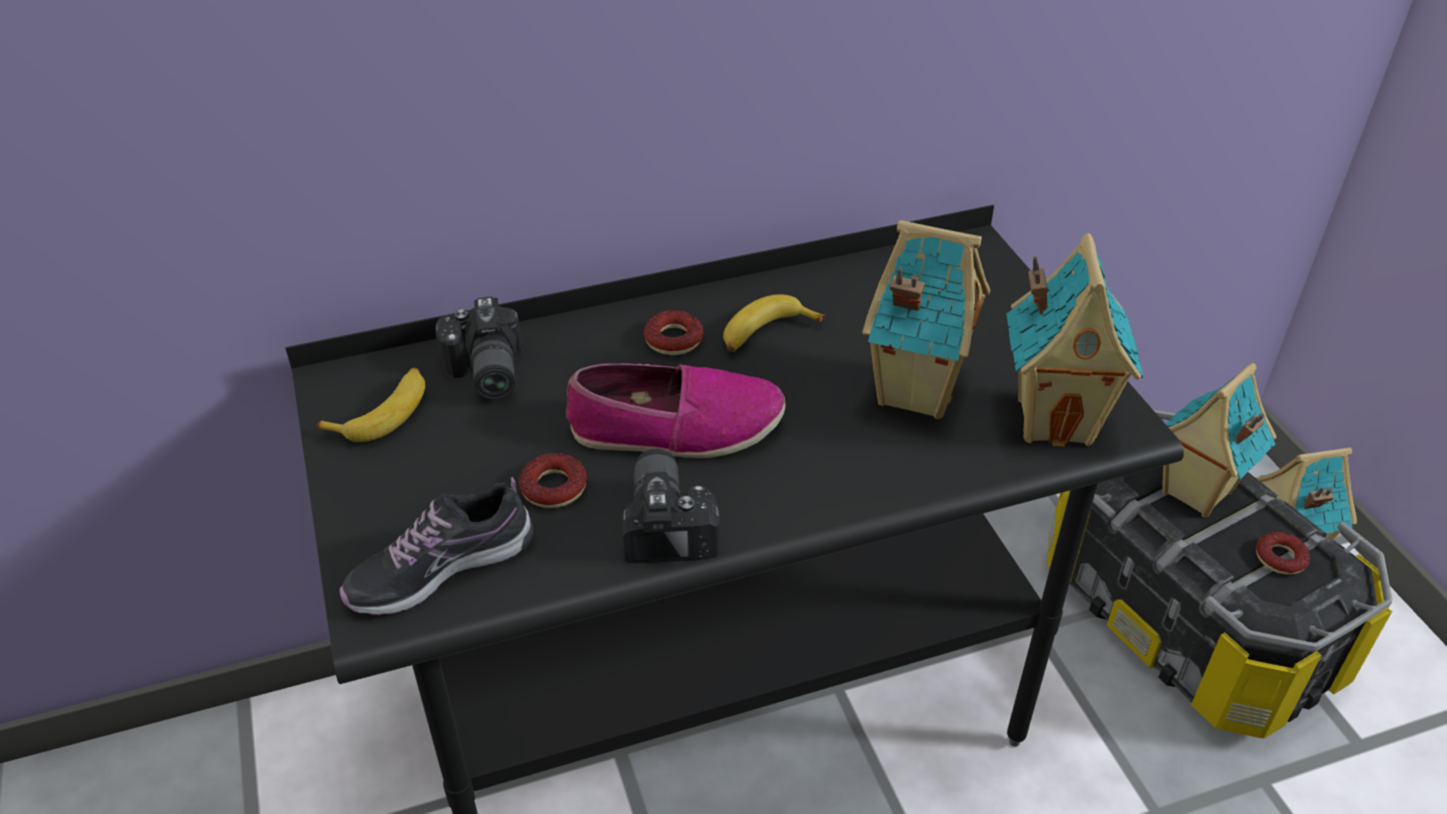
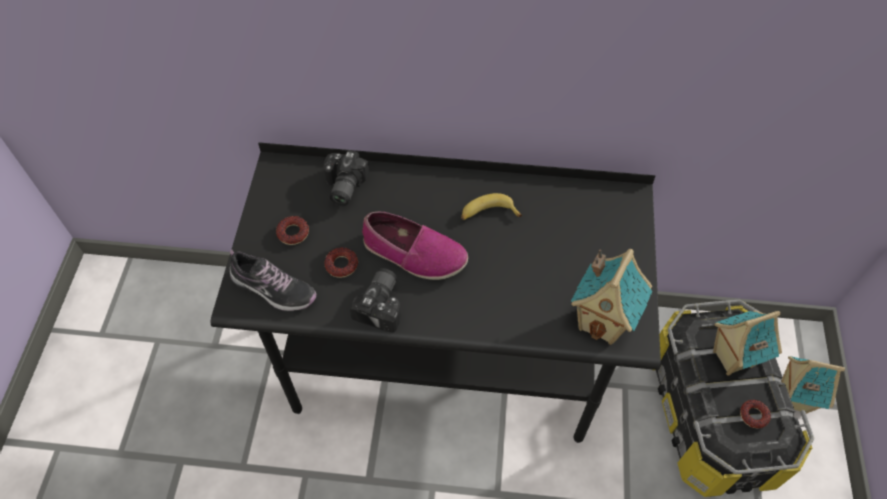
camera: 25 degrees right, 15 degrees up
banana [315,368,425,442] -> none
shoe [340,477,533,615] -> shoe turned 150 degrees counterclockwise [230,249,316,311]
donut [644,310,703,355] -> donut moved to [276,216,309,245]
toy house [862,220,990,419] -> none

